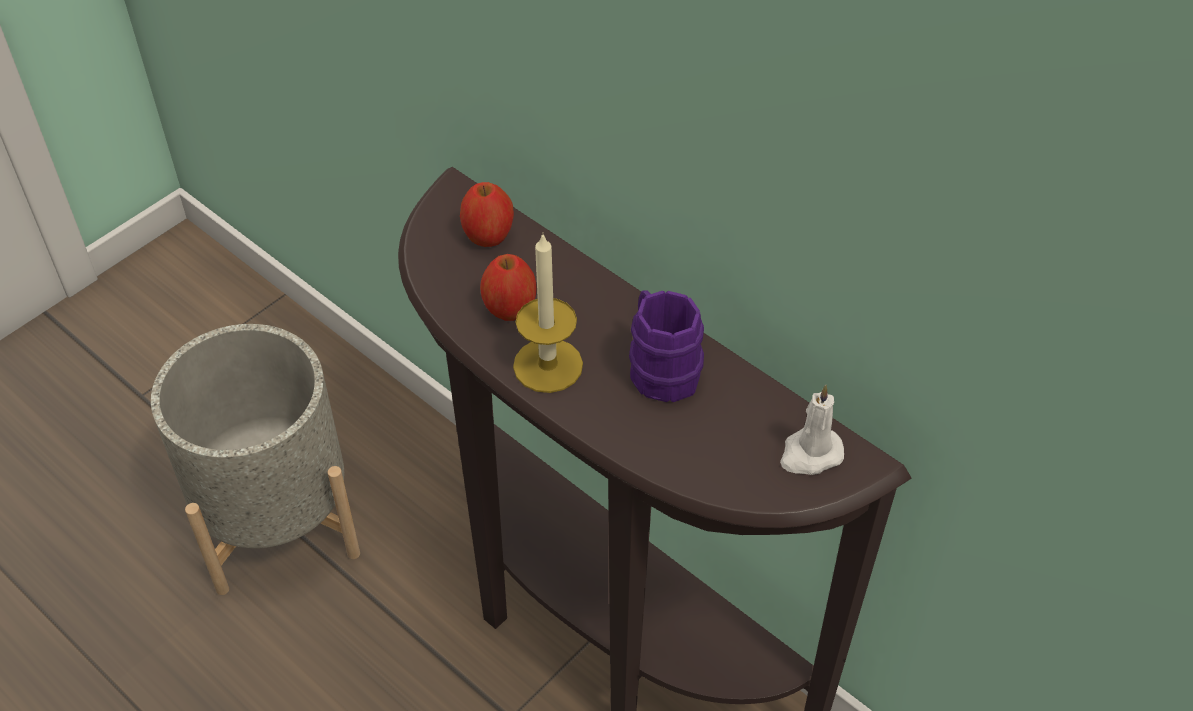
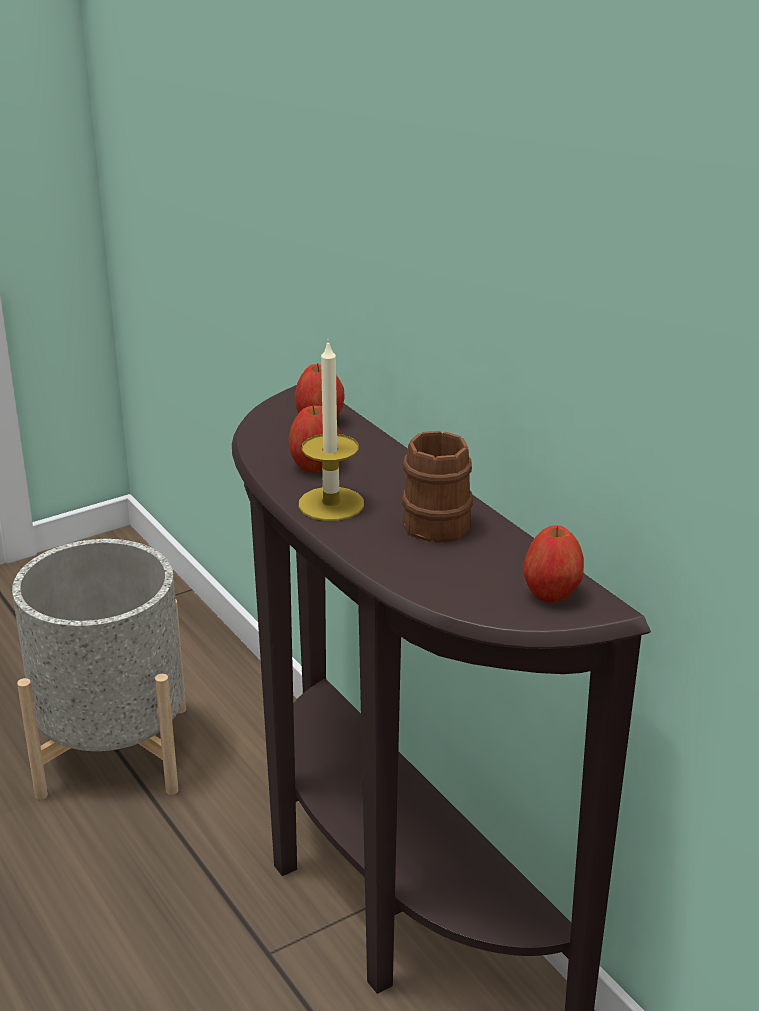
camera: 15 degrees right, 20 degrees down
purple mug [629,291,704,402] -> brown mug [402,431,473,543]
white candle [780,384,844,475] -> apple [524,525,584,602]

